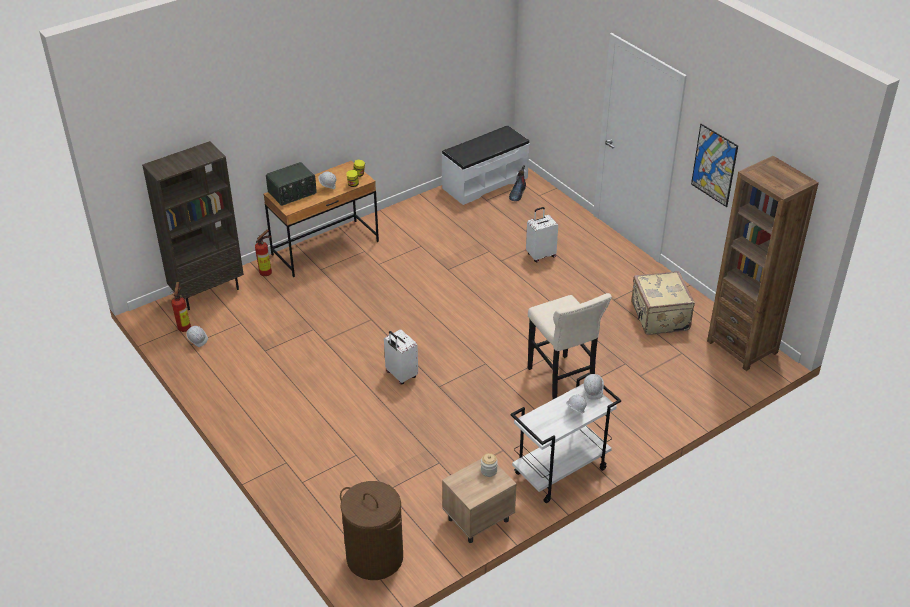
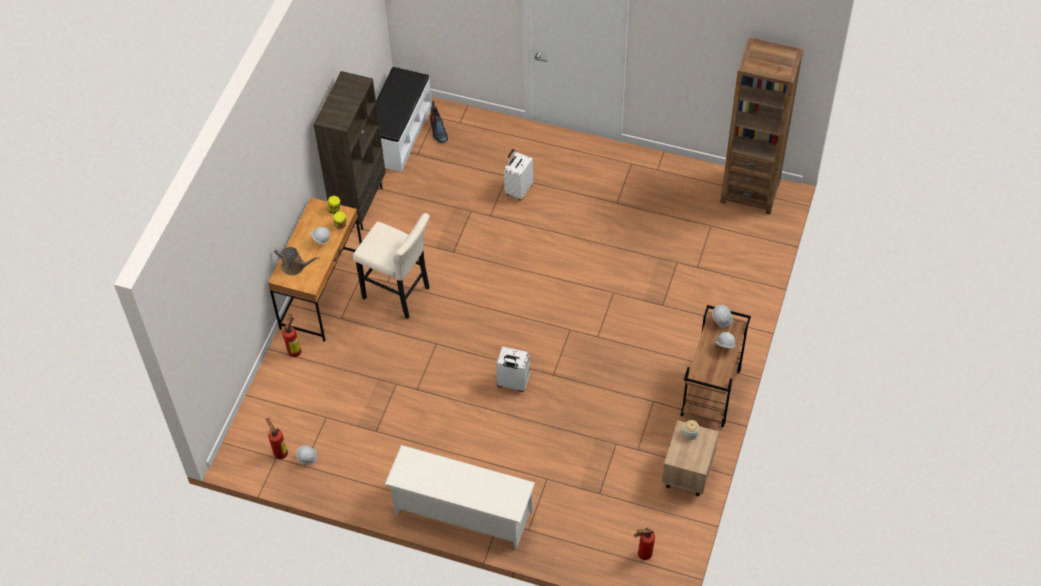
camera: 35 degrees left, 15 degrees up
brown bookcase [142,141,244,310] -> brown bookcase moved to [313,71,386,230]
radio [266,162,317,206] -> brown watering can [274,247,320,276]
brown laundry basket [340,481,403,580] -> fire extinguisher [634,527,655,560]
white cart [511,373,621,503] -> brown cart [680,305,751,427]
beige stool [528,293,612,400] -> beige stool moved to [353,213,430,319]
beige suitcase [631,271,695,335] -> none
picture [691,124,738,207] -> none
none -> white shoe rack [385,445,535,550]

